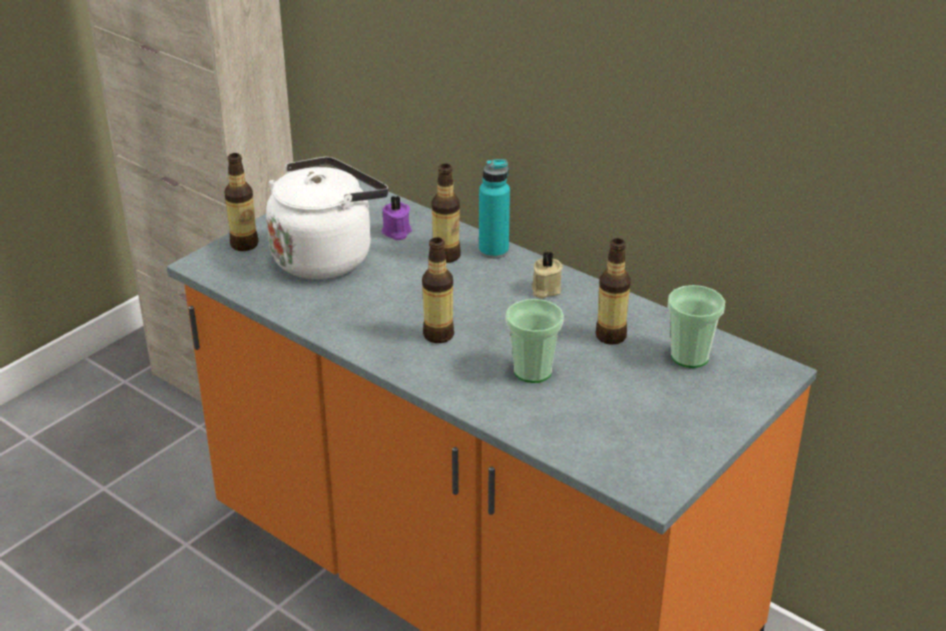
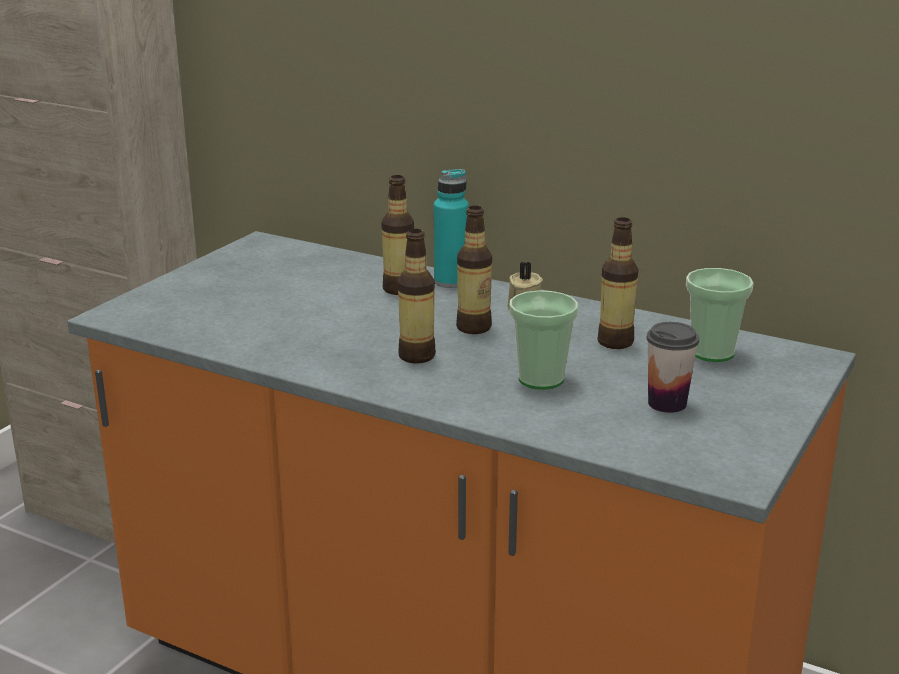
camera: 10 degrees left, 10 degrees down
bottle [224,153,258,251] -> bottle moved to [456,206,492,334]
white kettle [266,157,388,279] -> none
purple candle [381,196,412,240] -> none
none -> cup [646,322,699,413]

